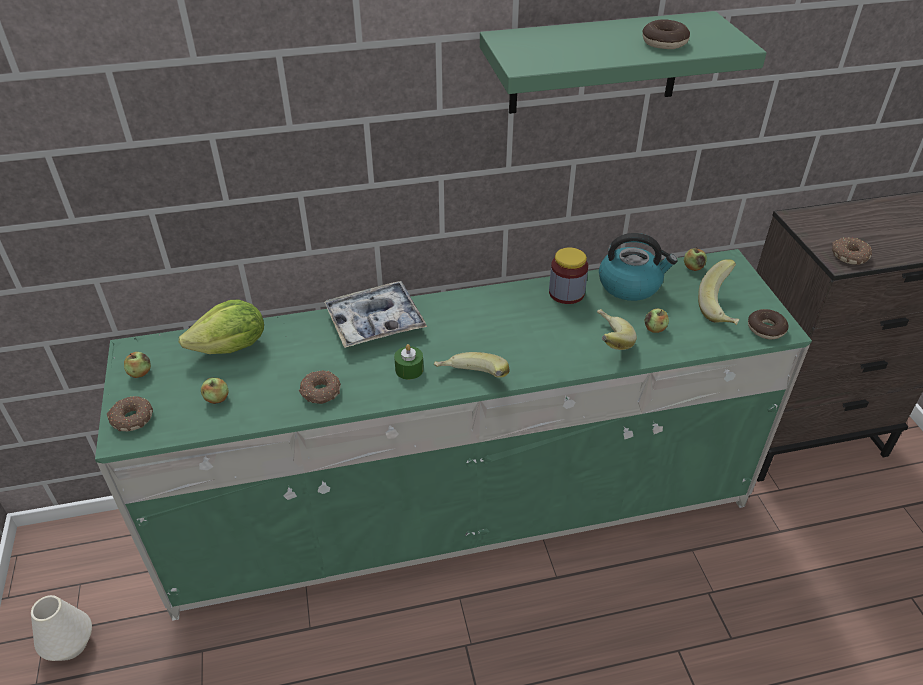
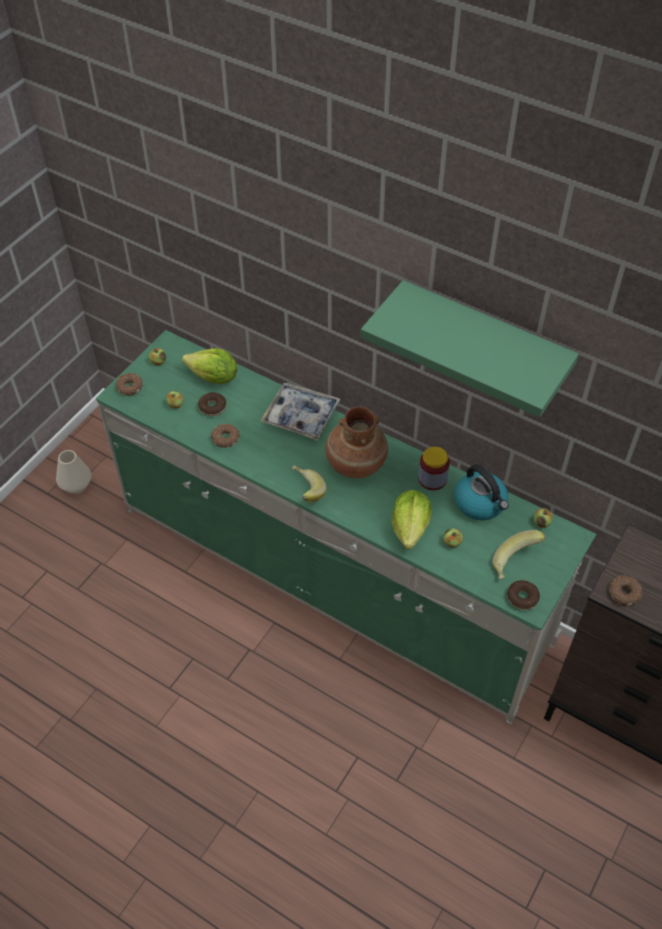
camera: 45 degrees right, 10 degrees up
green candle [394,344,424,380] -> none
banana [597,309,637,350] -> lettuce [392,490,432,549]
donut [643,19,690,49] -> donut moved to [198,392,226,416]
none -> brown vase [326,406,388,479]

